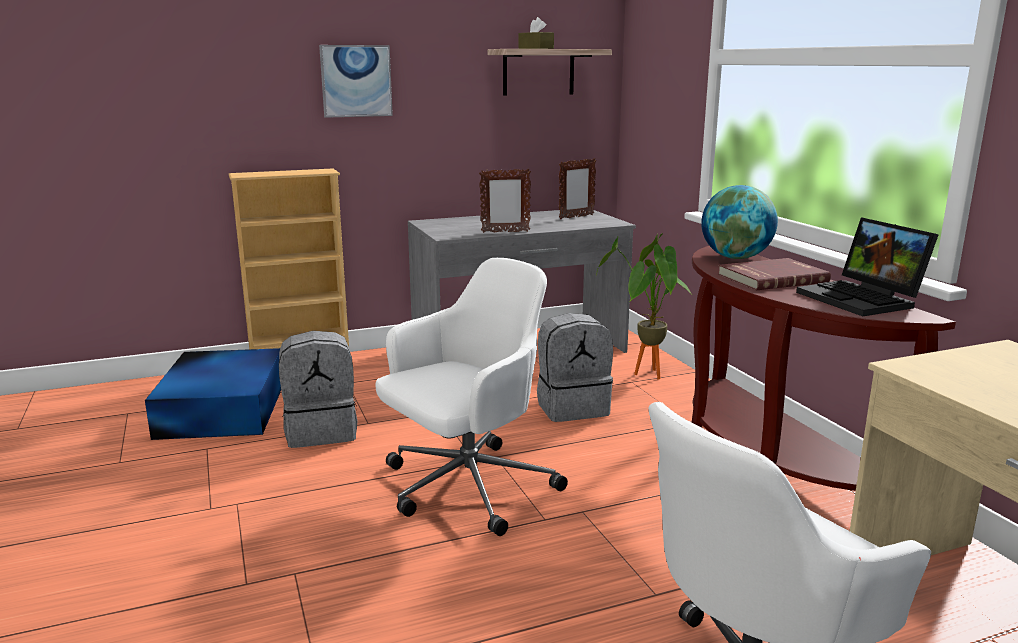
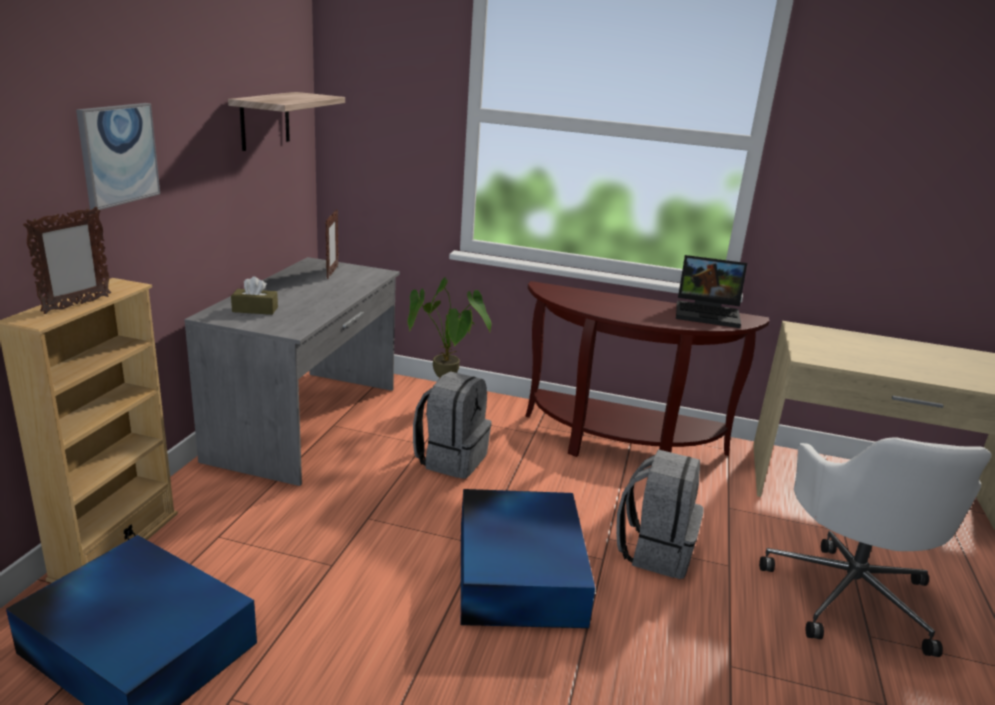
camera: 55 degrees left, 5 degrees up
grey backpack [279,331,357,448] -> grey backpack moved to [616,449,704,579]
white office chair [375,258,568,536] -> blue storage box [461,489,595,628]
picture frame [479,169,531,233] -> picture frame moved to [23,207,111,314]
brown tissue box [518,17,554,49] -> brown tissue box moved to [231,277,278,315]
globe [701,185,778,259] -> none
red book [718,258,831,290] -> none

